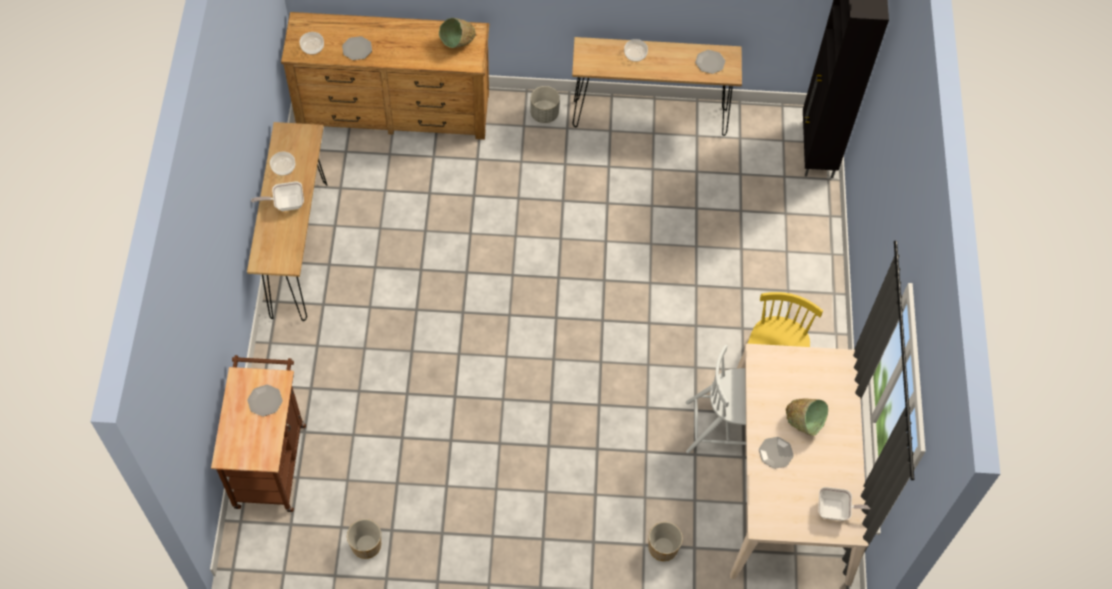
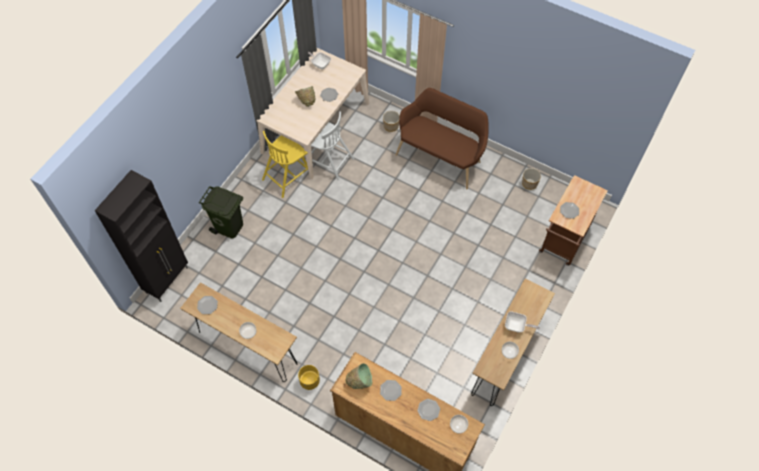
camera: 150 degrees left, 0 degrees up
grey planter [530,86,560,123] -> yellow planter [298,365,320,390]
none -> green trash can [199,186,243,238]
none -> plate [380,380,402,401]
none -> brown bench [396,88,489,190]

